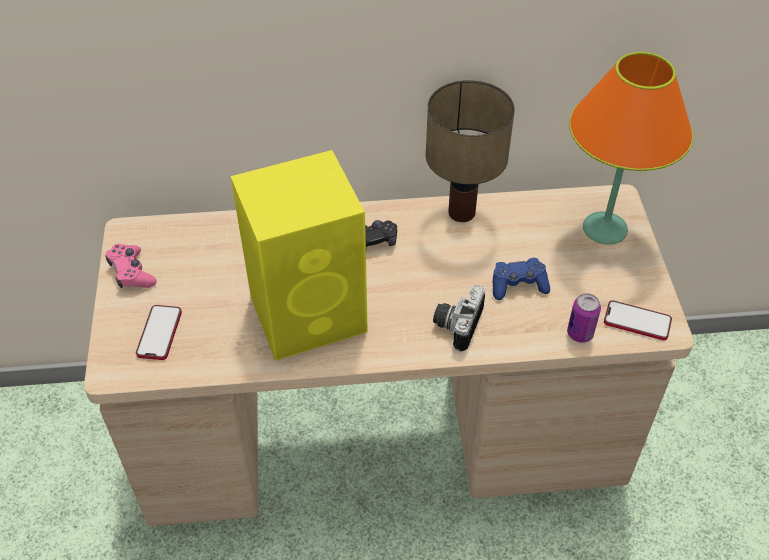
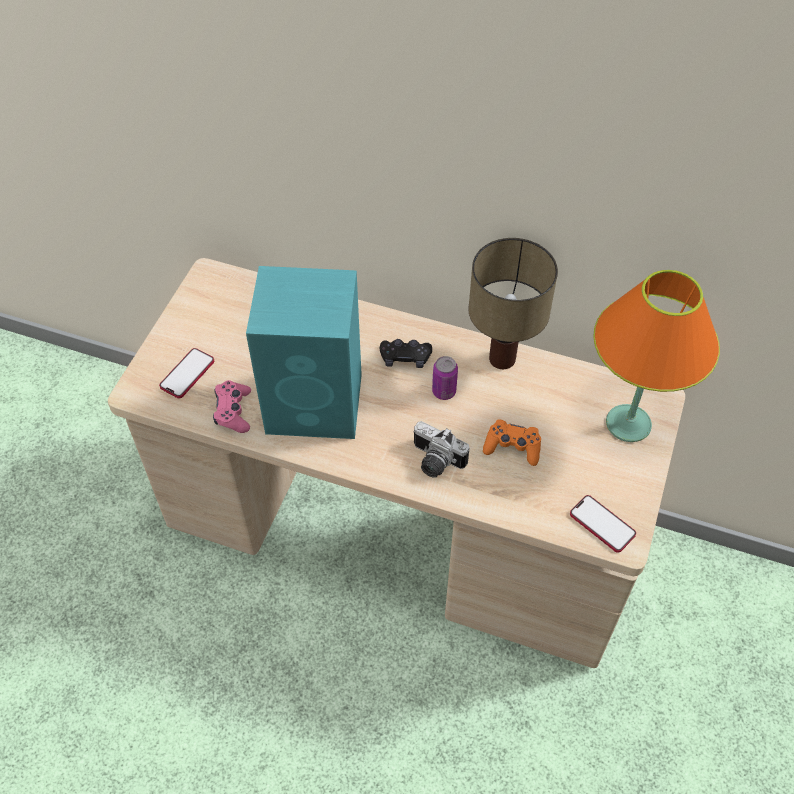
camera: 25 degrees right, 5 degrees up
pink game controller [105,244,157,288] -> pink game controller moved to [213,380,251,433]
yellow speaker [231,150,368,361] -> turquoise speaker [246,266,362,439]
camera [433,285,485,352] -> camera turned 105 degrees counterclockwise [413,421,470,478]
blue game controller [493,258,550,300] -> orange game controller [483,419,541,466]
can [567,293,601,343] -> can moved to [432,356,458,400]

